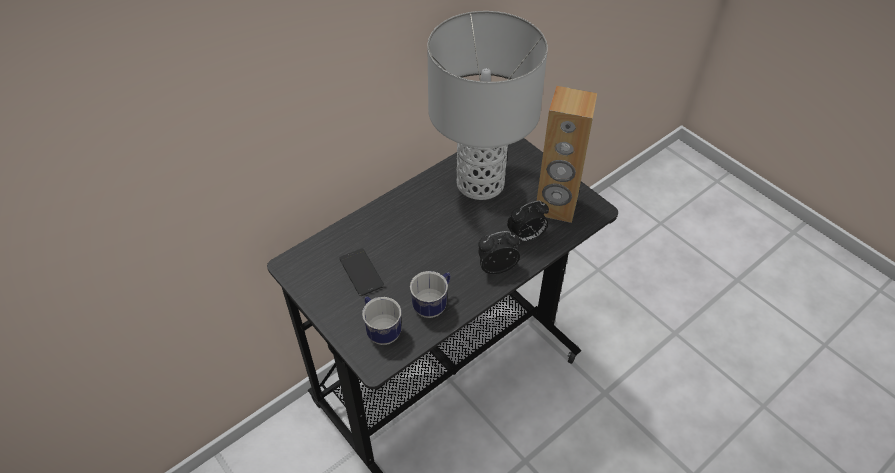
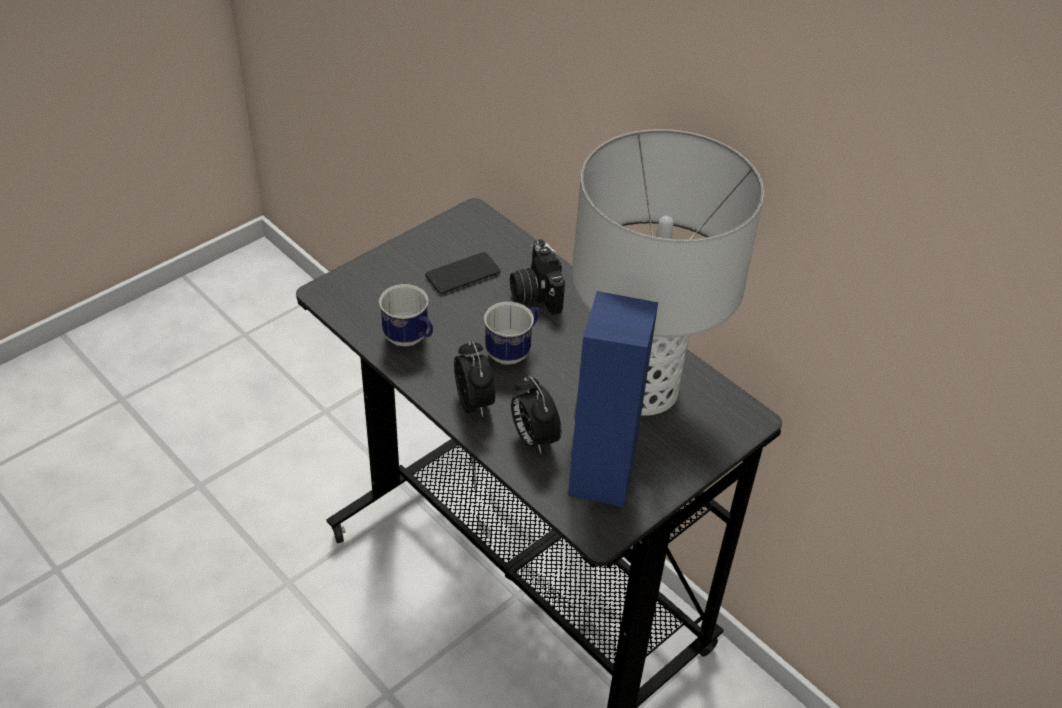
camera: 85 degrees right, 5 degrees down
mug [362,297,401,345] -> mug moved to [484,302,539,365]
brown speaker [537,86,597,223] -> blue speaker [568,291,658,507]
none -> camera [510,239,565,315]

